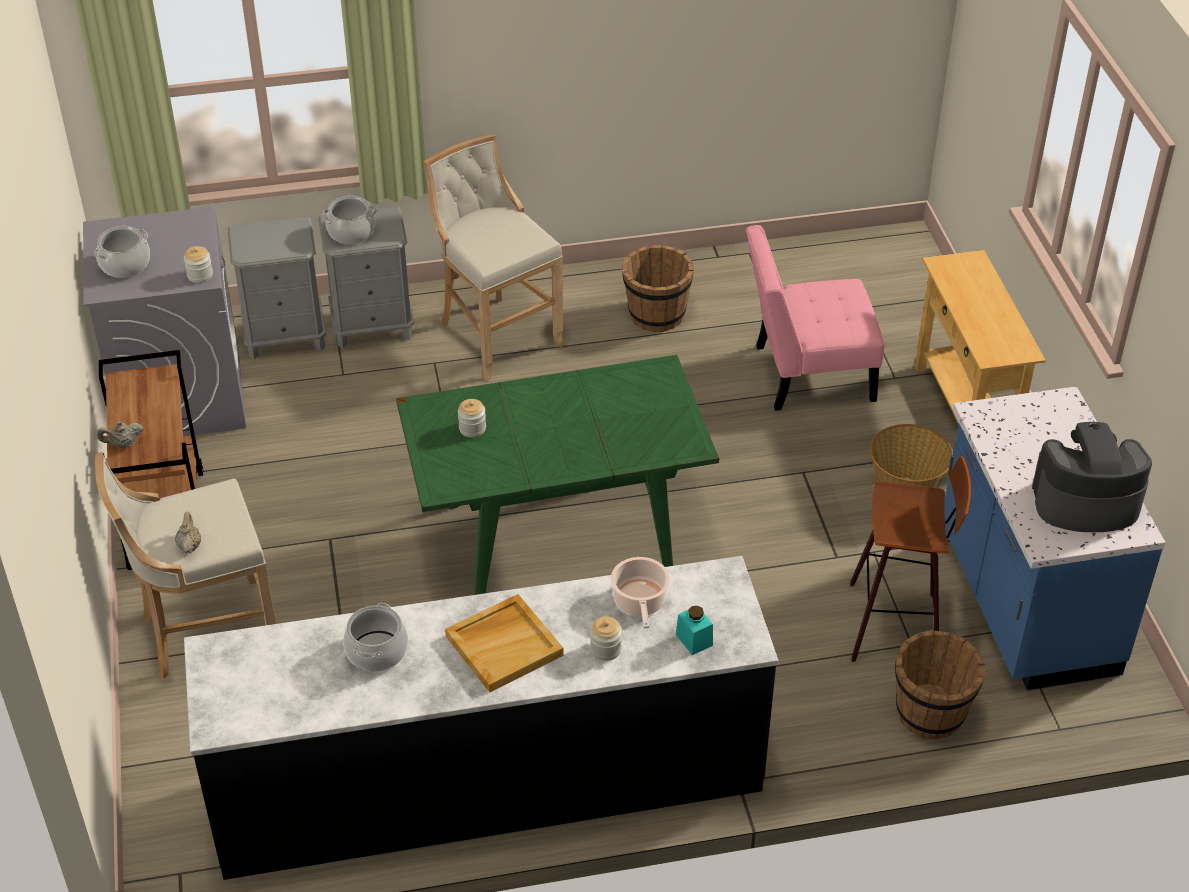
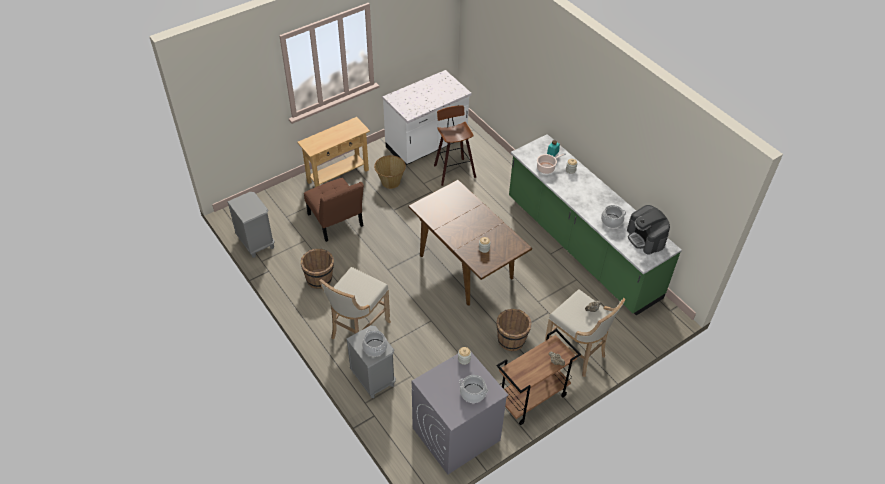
camera: 115 degrees left, 5 degrees up
black counter [184,556,779,880] -> green counter [509,134,682,316]
grey nightstand [227,217,326,359] -> grey nightstand moved to [228,192,275,258]
green dining table [396,355,719,595] -> brown dining table [408,180,532,306]
beige tray [445,594,564,693] -> none
pink chair [746,225,884,411] -> brown chair [304,178,364,242]
brown bucket [895,630,985,739] -> brown bucket moved to [496,309,532,351]
blue counter [945,386,1166,690] -> white counter [383,70,472,165]
coffee machine [1032,422,1152,532] -> coffee machine moved to [627,205,670,255]

